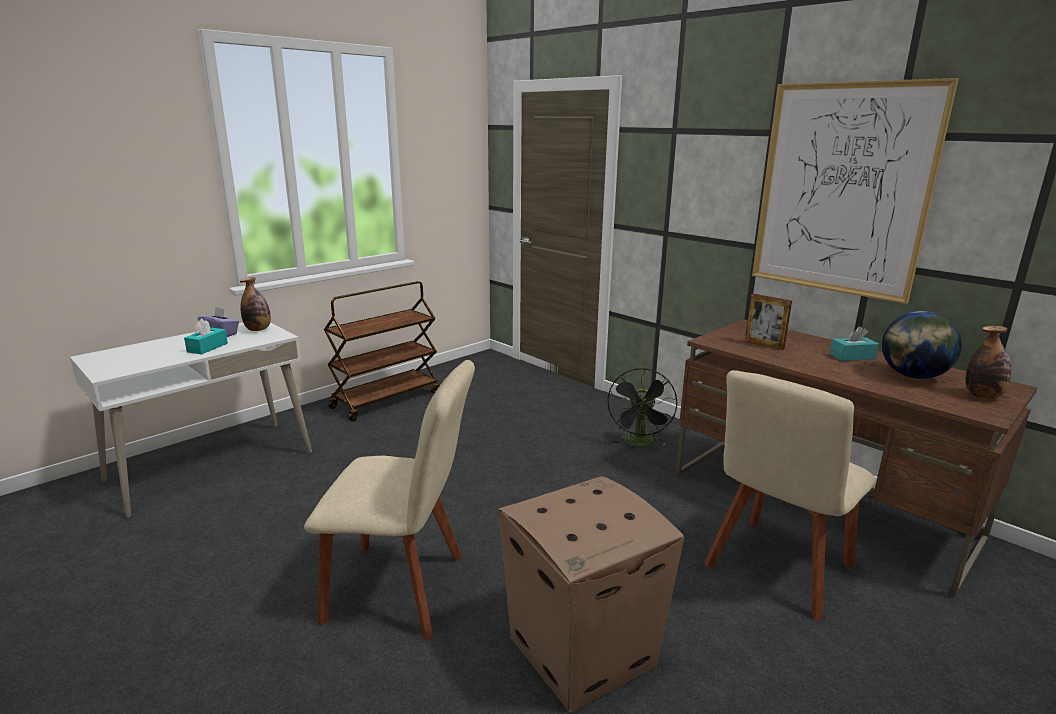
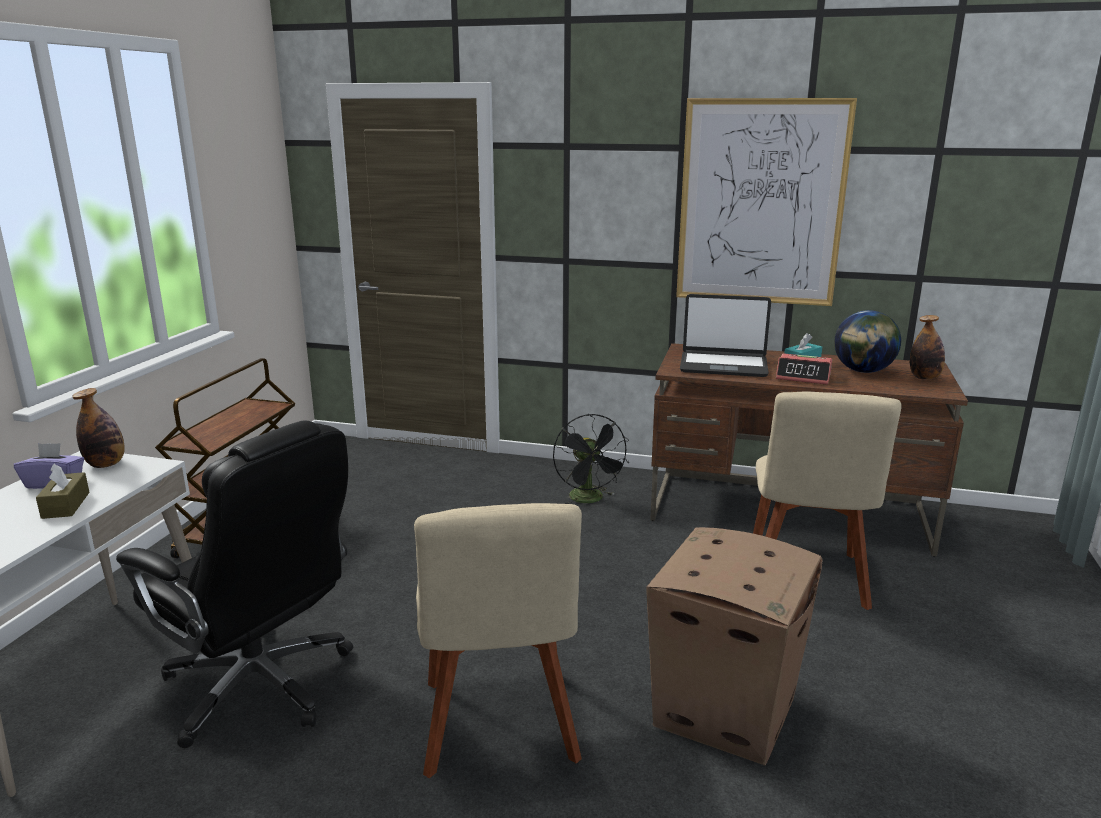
camera: 30 degrees left, 0 degrees up
turquoise tissue box [184,319,228,354] -> brown tissue box [36,463,90,519]
beige chair [304,360,475,640] -> beige chair turned 105 degrees clockwise [414,503,582,778]
picture frame [745,294,792,350] -> laptop [680,294,771,377]
none -> black office chair [116,420,353,748]
none -> alarm clock [776,353,832,385]

